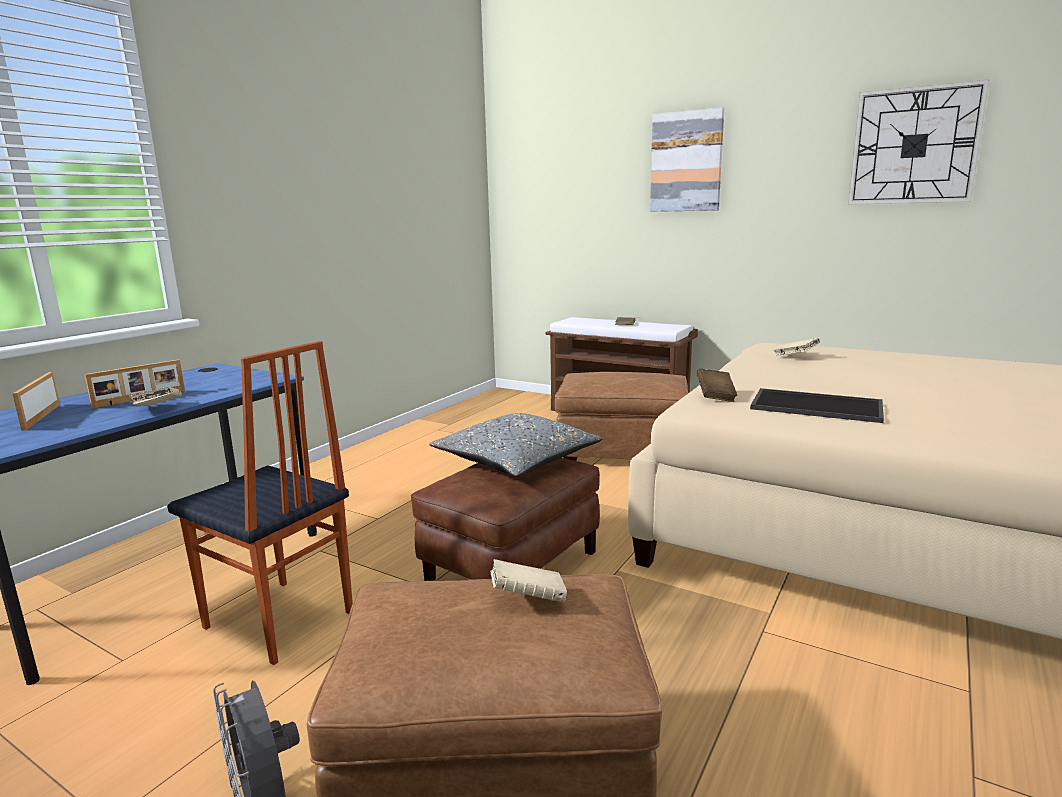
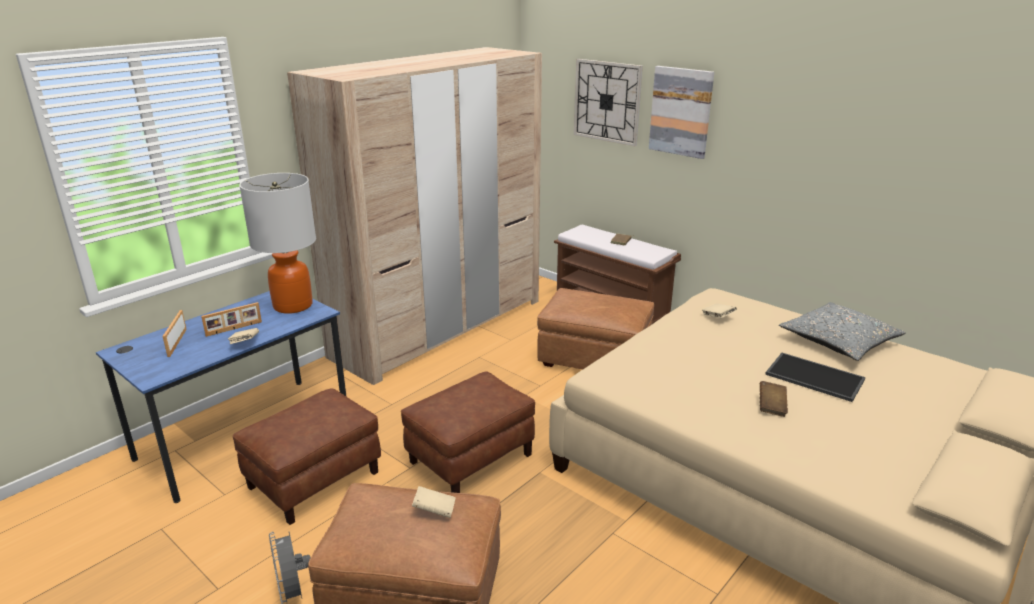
camera: 10 degrees right, 10 degrees up
chair [167,341,353,665] -> brown ottoman [233,388,381,525]
grey pillow [429,413,603,477] -> grey pillow moved to [779,302,906,361]
brown book [697,369,737,402] -> brown book moved to [760,381,788,417]
tray [750,388,884,423] -> tray moved to [765,353,866,402]
wall clock [848,79,990,205] -> wall clock moved to [574,59,643,146]
none -> table lamp [239,173,316,314]
none -> beige wardrobe [287,47,542,385]

